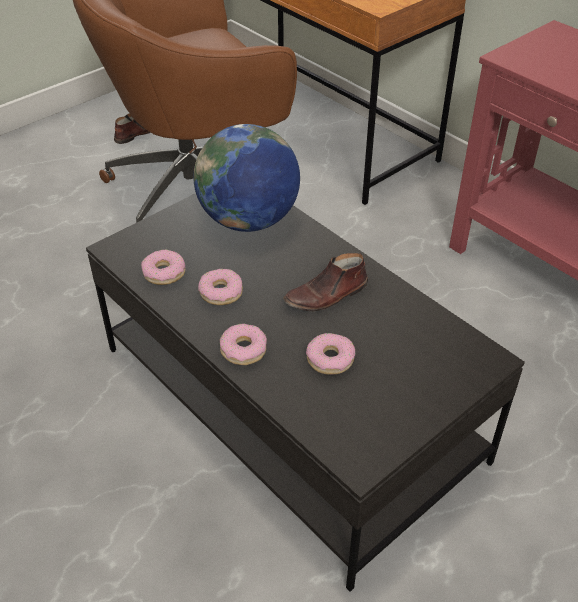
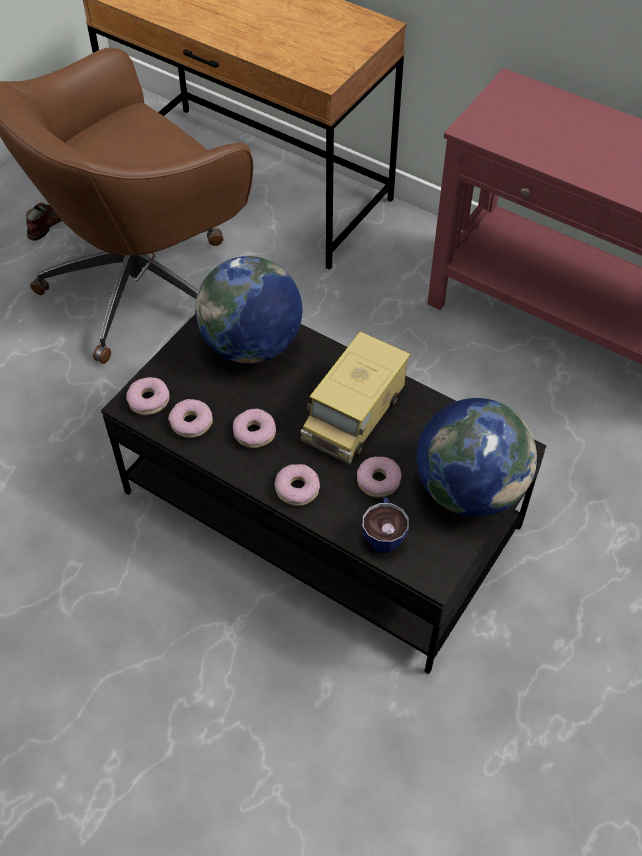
camera: 15 degrees left, 10 degrees up
brown shoe [283,253,368,311] -> toy truck [300,331,411,465]
none -> donut [126,377,170,415]
none -> cup [362,497,409,553]
none -> globe [417,398,537,517]

